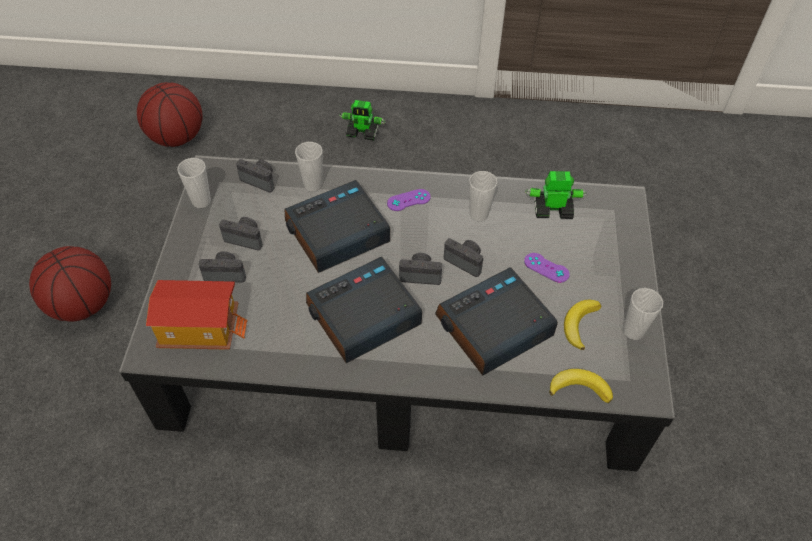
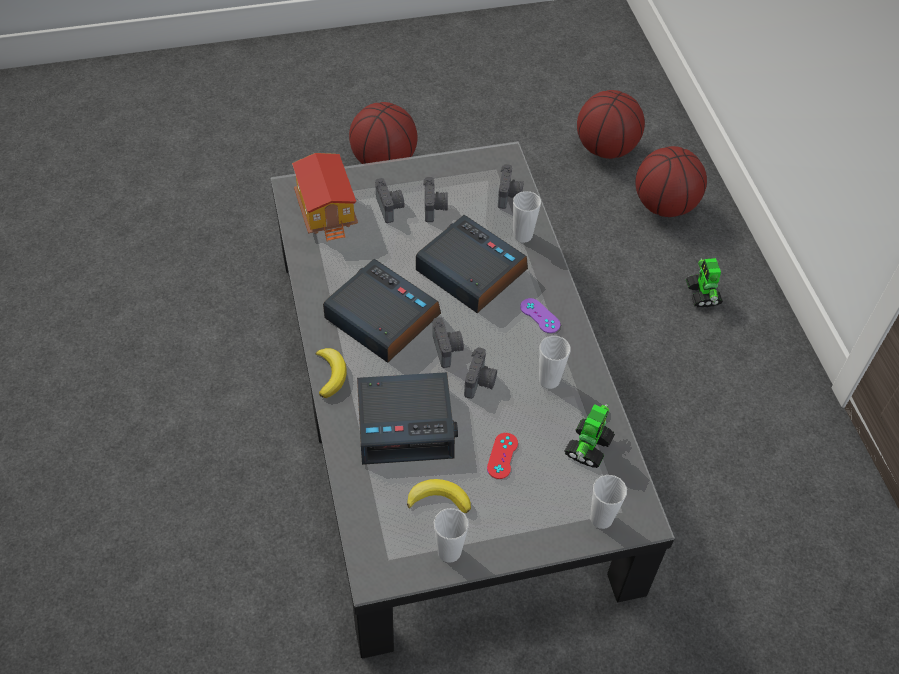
camera: 70 degrees right, 0 degrees up
cup [177,158,211,208] -> cup moved to [590,475,627,529]
alarm clock [435,267,558,376] -> alarm clock turned 135 degrees clockwise [357,372,458,465]
purple game controller [524,253,570,283] -> red game controller [487,433,518,479]
toy robot [525,171,587,219] -> toy robot turned 45 degrees clockwise [564,404,615,468]
banana [549,369,613,403] -> banana moved to [315,348,346,398]
none -> basketball [635,146,707,217]

